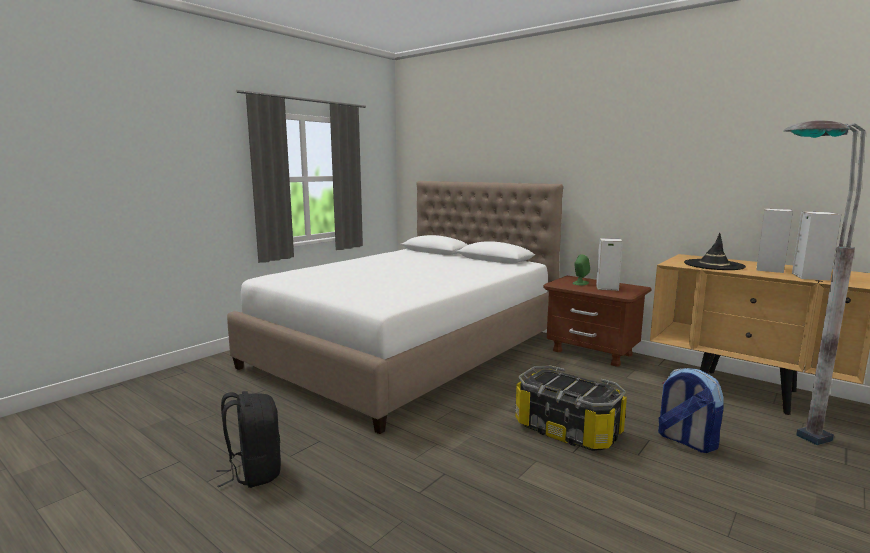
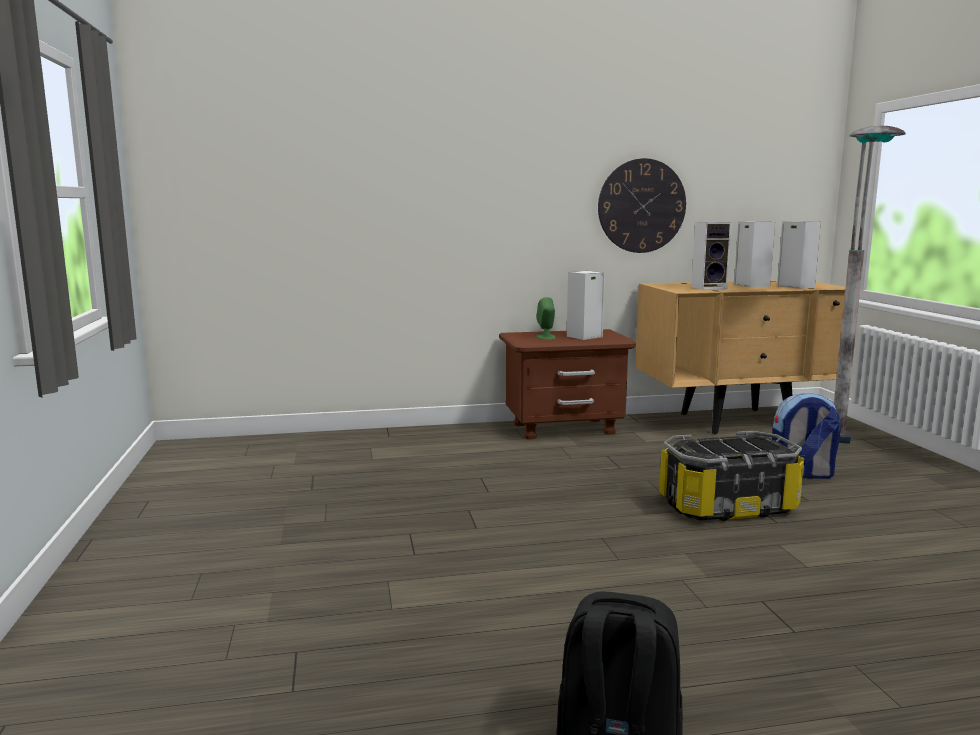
camera: 50 degrees left, 0 degrees up
white bed [227,181,563,434] -> none
black hat [684,233,746,270] -> speaker [691,222,732,290]
none -> wall clock [598,158,686,253]

